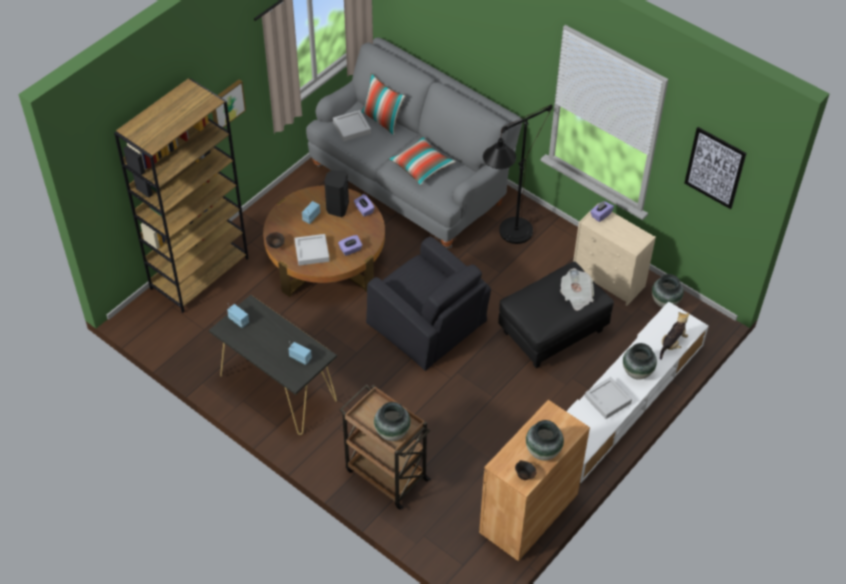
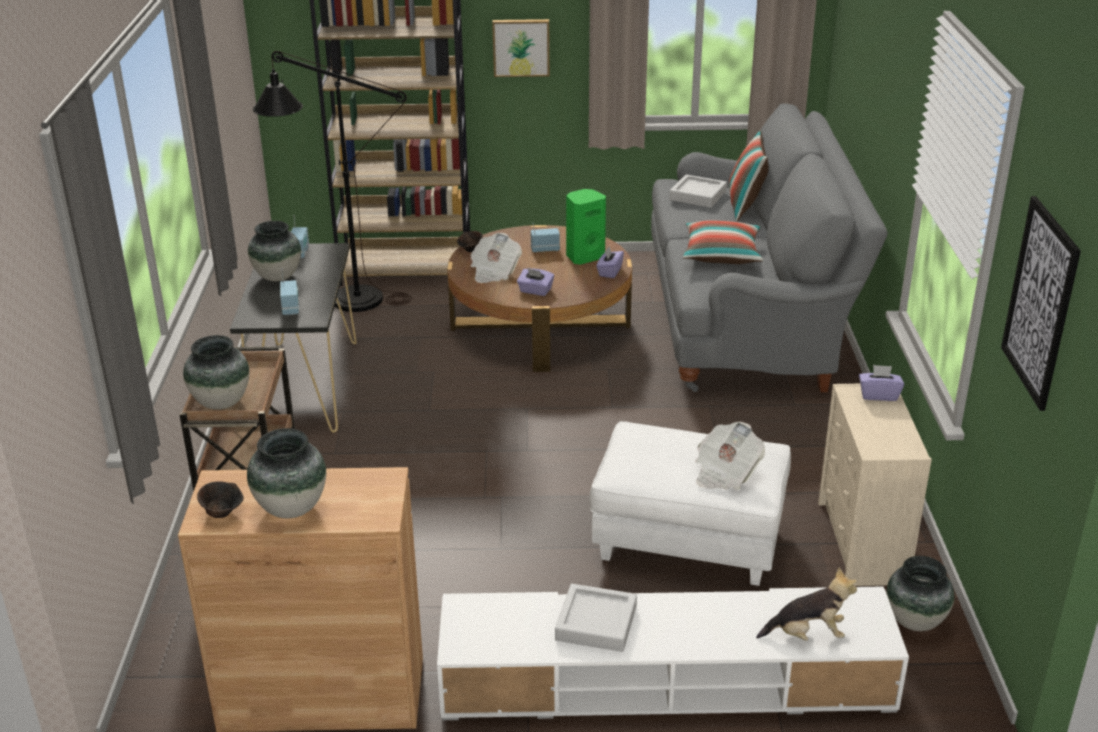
camera: 50 degrees right, 20 degrees down
grey tray [294,234,330,266] -> newspaper [470,233,522,283]
black speaker [324,170,349,217] -> green speaker [566,189,606,265]
black armchair [366,237,491,371] -> none
black floor lamp [483,104,553,244] -> black floor lamp moved to [253,51,412,312]
black ottoman [498,261,614,368] -> white ottoman [589,421,791,586]
vase [623,343,657,380] -> vase moved to [248,221,301,281]

